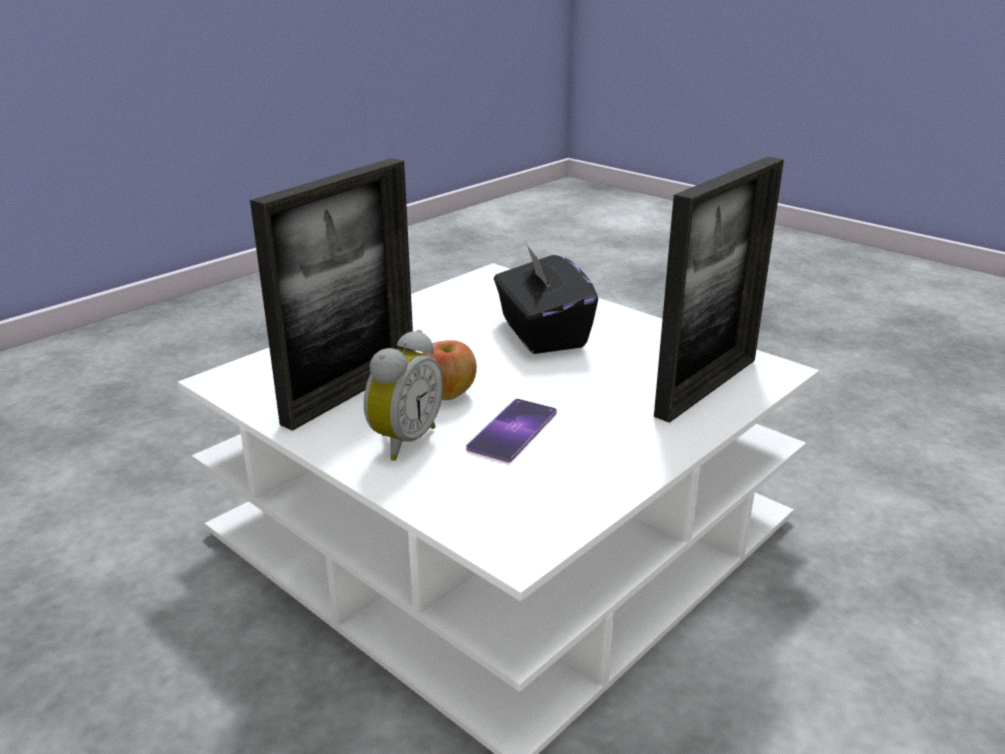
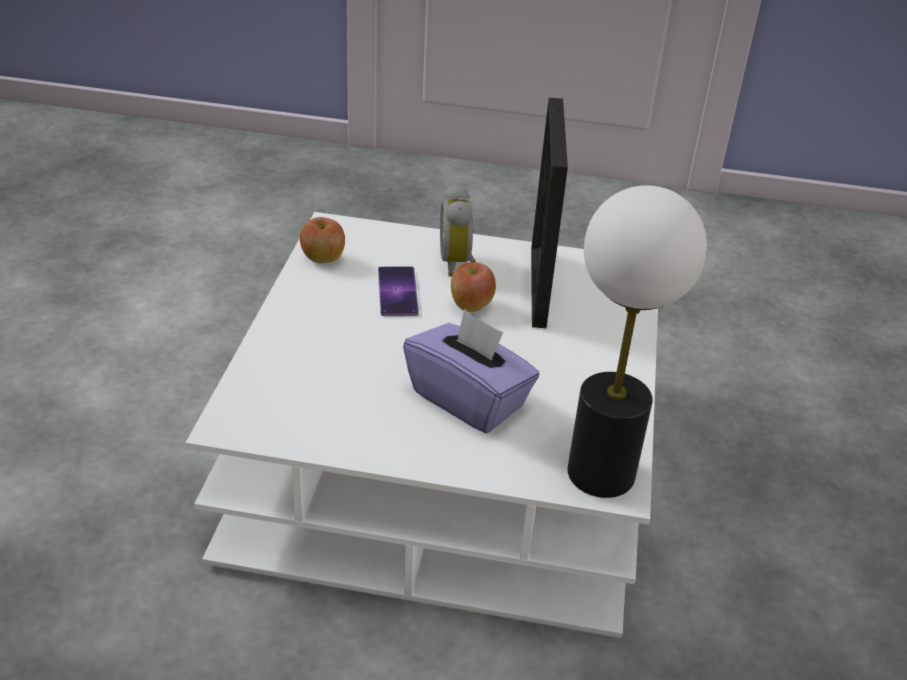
camera: 145 degrees right, 10 degrees up
black tissue box [494,243,598,354] -> purple tissue box [403,309,539,434]
picture frame [654,157,784,423] -> none
none -> apple [300,217,345,263]
none -> table lamp [568,185,707,498]

